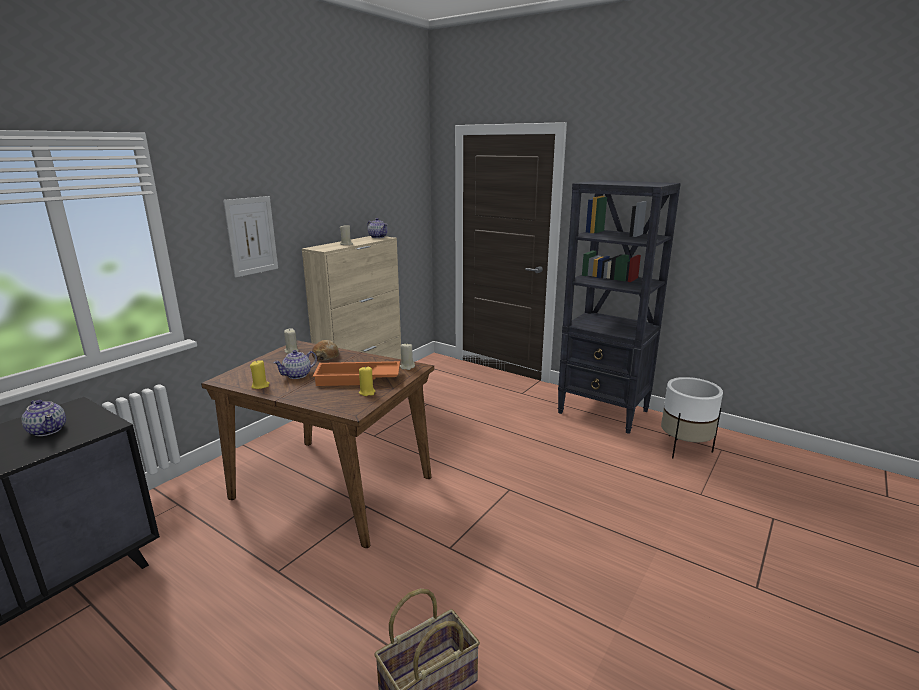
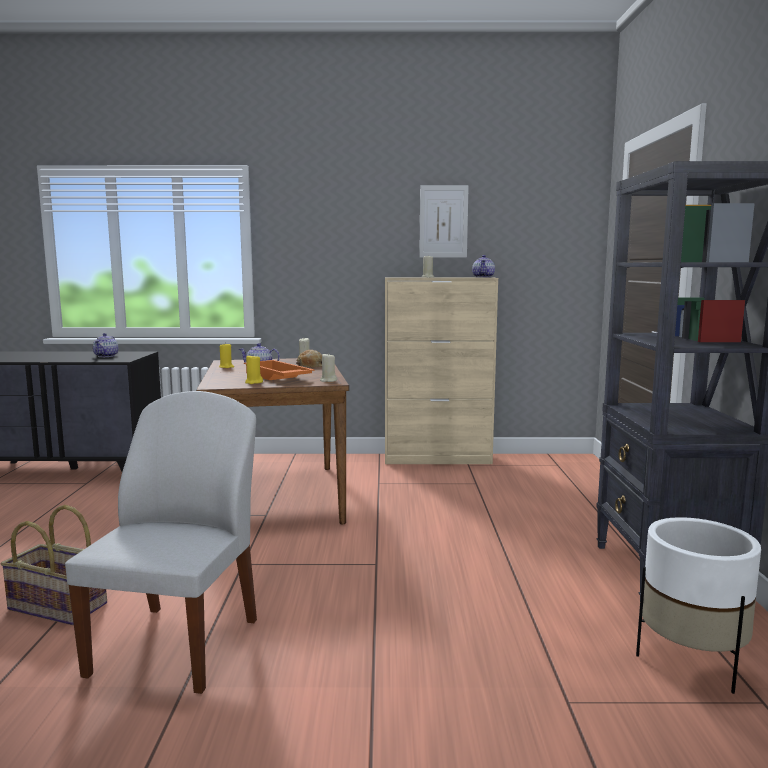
camera: 55 degrees right, 10 degrees down
picture [223,196,278,277] -> picture moved to [419,185,469,257]
none -> white chair [65,391,257,694]

